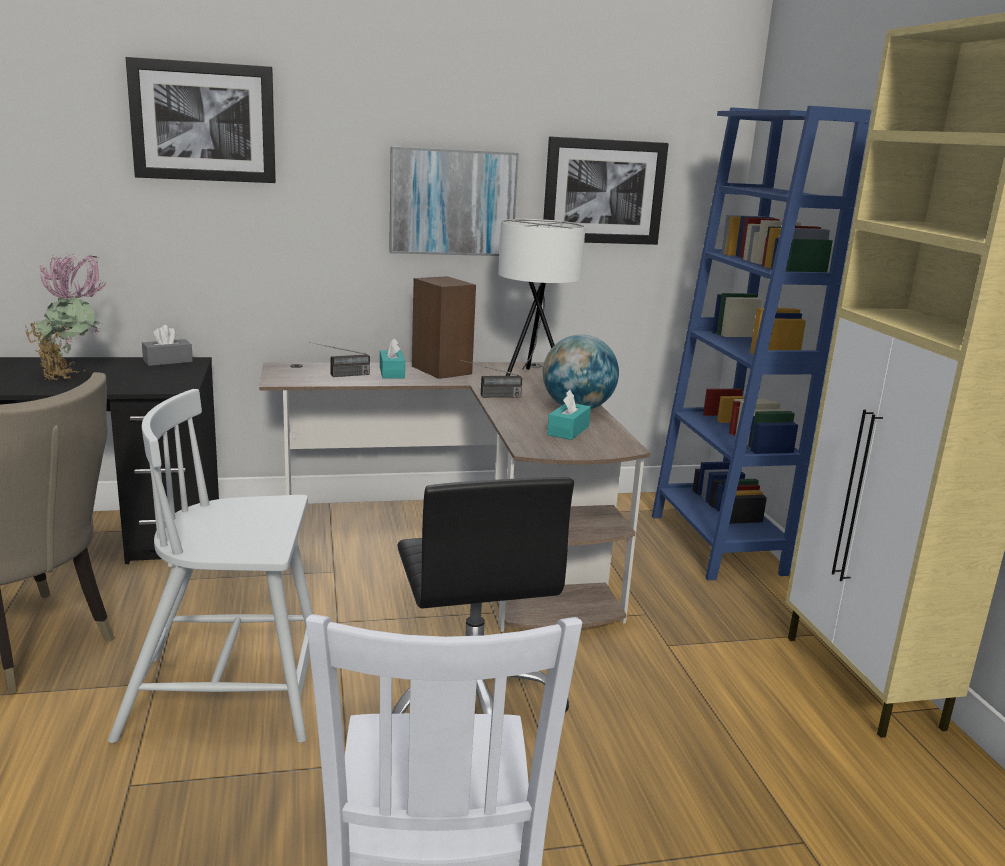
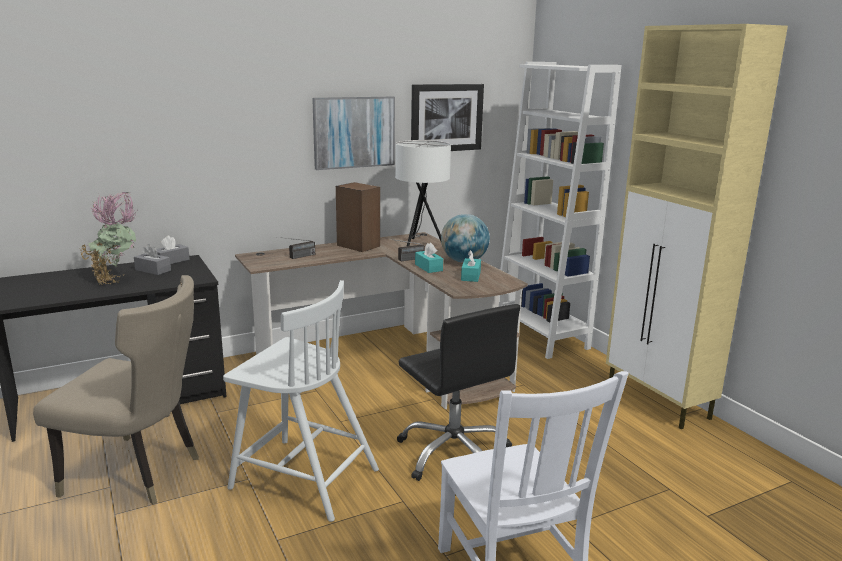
camera: 15 degrees left, 0 degrees up
white chair [108,389,313,743] -> white chair turned 135 degrees counterclockwise [223,280,379,522]
picture [125,57,276,183] -> none
turquoise tissue box [380,338,405,379] -> turquoise tissue box moved to [415,243,443,273]
blue bookcase [652,106,871,580] -> white bookcase [499,62,622,359]
none -> grey tissue box [134,244,171,275]

